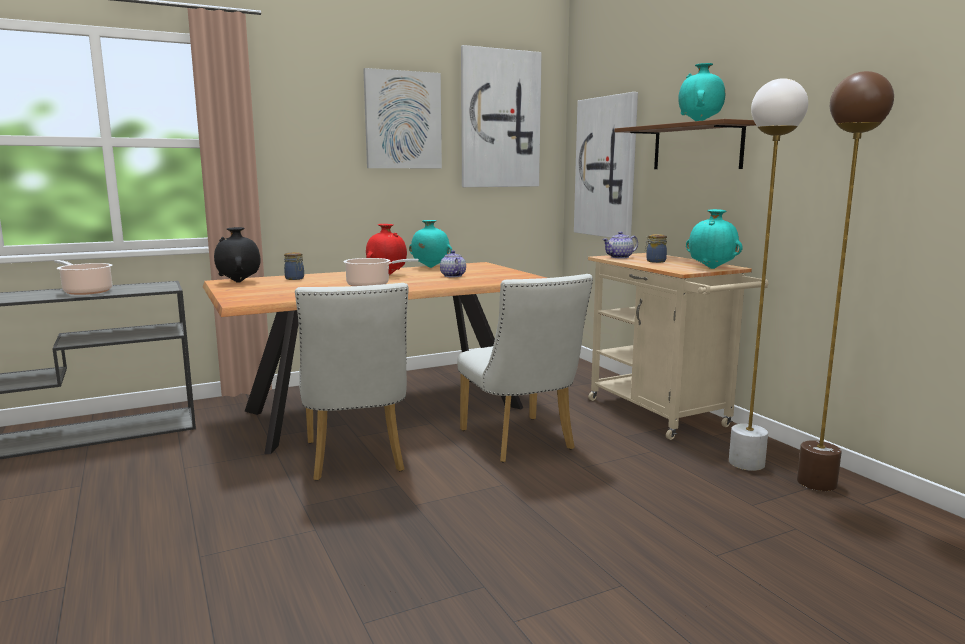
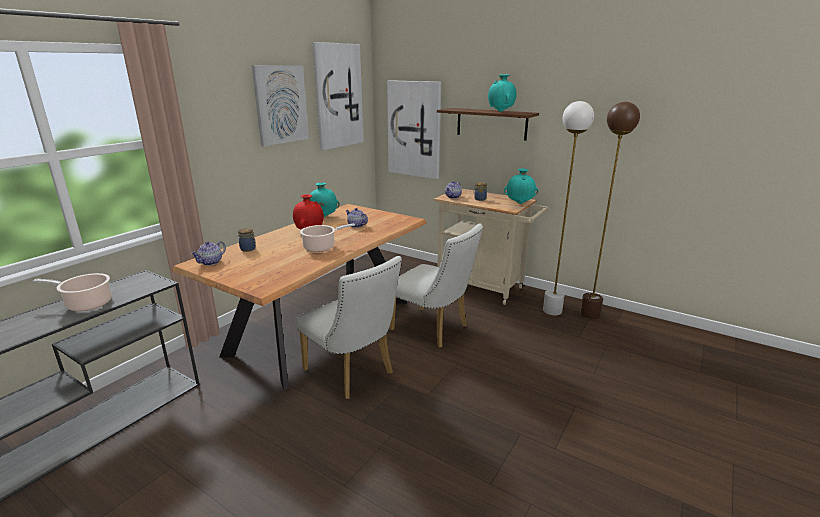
camera: 30 degrees left, 10 degrees up
black vase [214,227,260,283] -> teapot [191,241,226,265]

